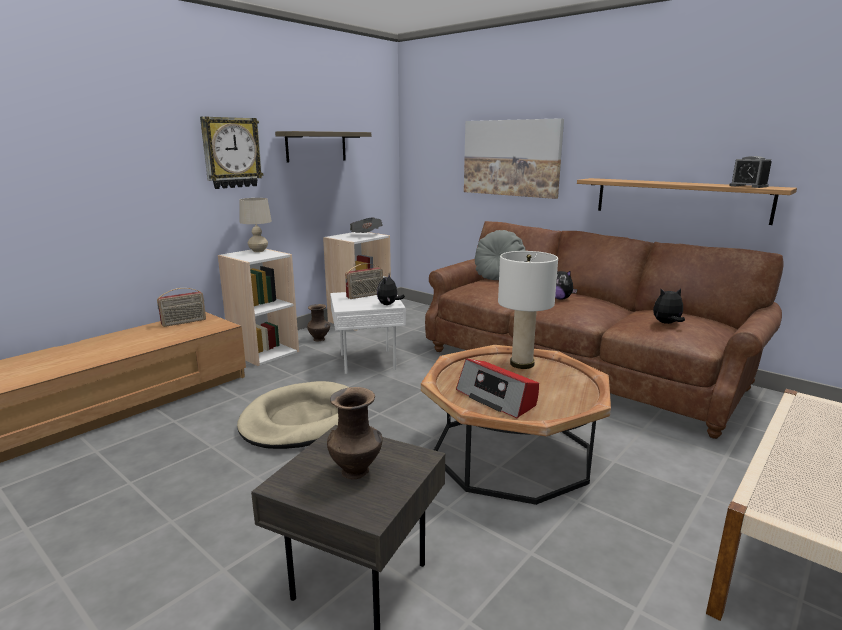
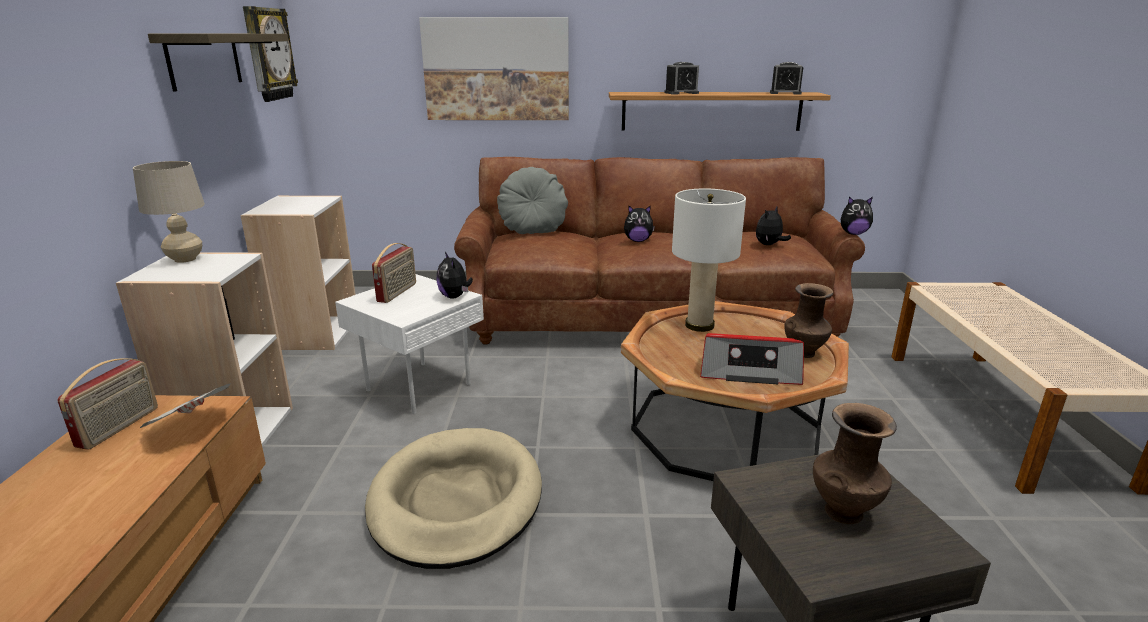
camera: 40 degrees left, 5 degrees up
wall clock [200,116,264,189] -> wall clock moved to [243,6,298,102]
brown vase [307,304,330,341] -> brown vase moved to [784,283,834,358]
newspaper [350,218,383,233] -> newspaper moved to [140,383,231,428]
none -> alarm clock [664,62,699,94]
none -> plush toy [841,197,873,235]

